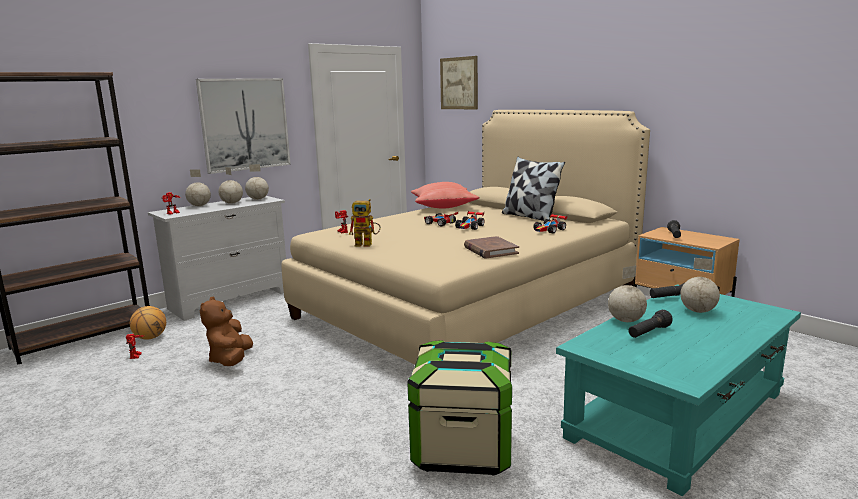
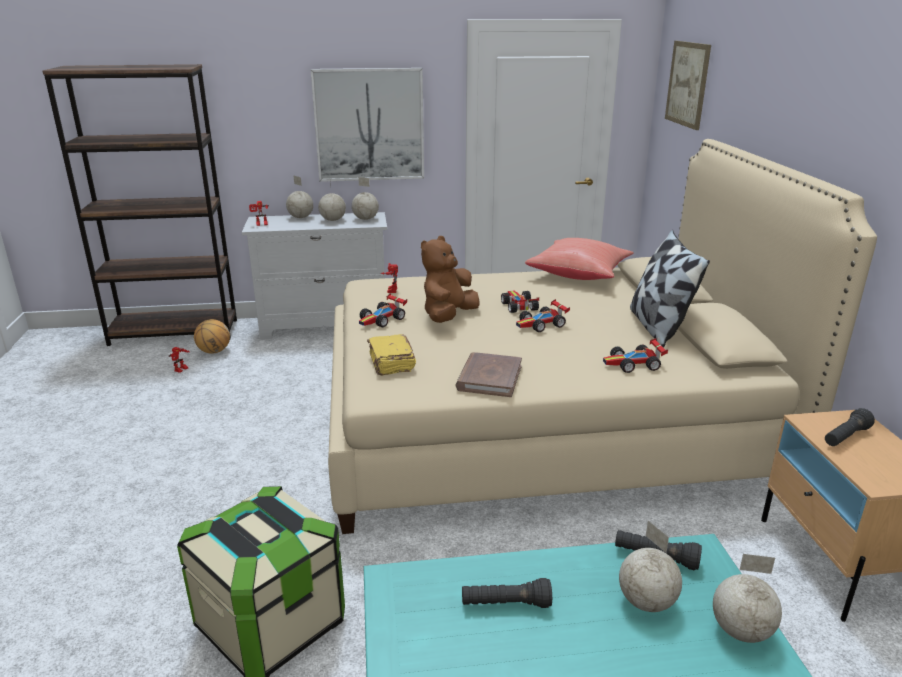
camera: 35 degrees right, 10 degrees up
brown plush toy [200,297,253,366] -> brown plush toy moved to [421,236,480,323]
toy robot [349,199,381,246] -> toy car [359,293,407,327]
globe [608,265,647,322] -> globe moved to [713,554,782,643]
none -> yellow book [367,334,416,375]

